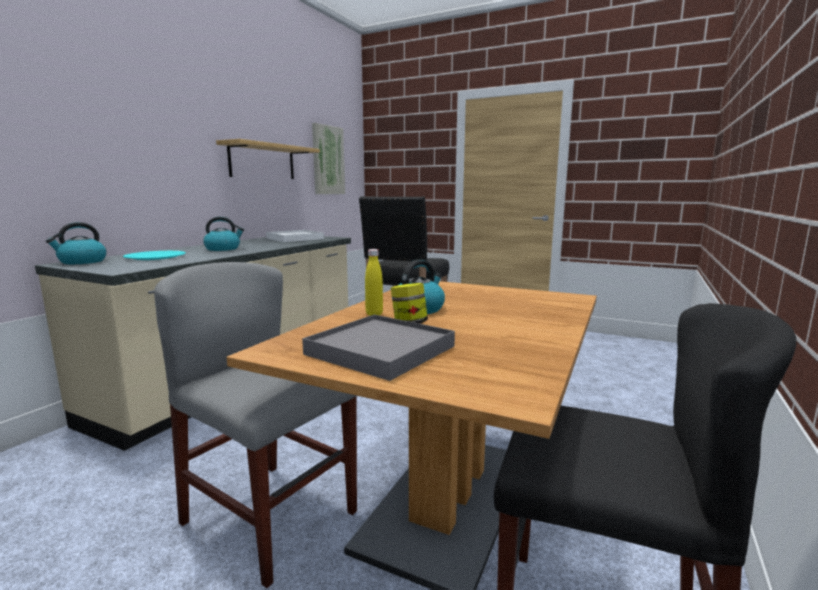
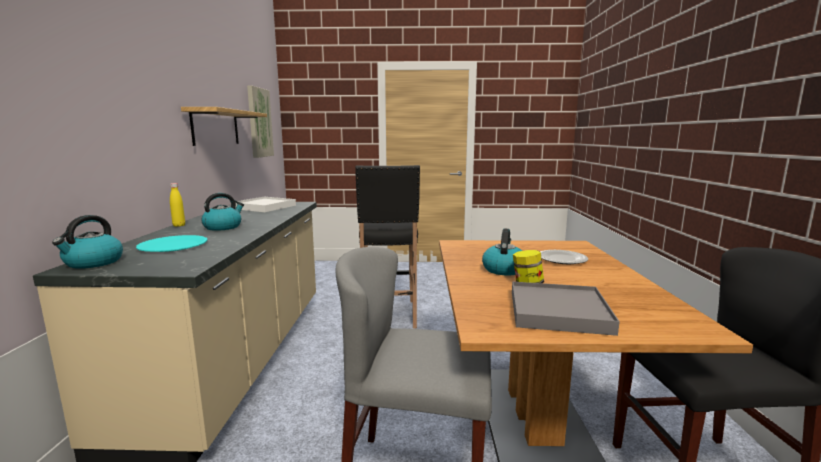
camera: 25 degrees left, 0 degrees up
yellow bottle [365,249,383,316] -> yellow bottle moved to [170,183,185,227]
none -> plate [540,250,588,264]

